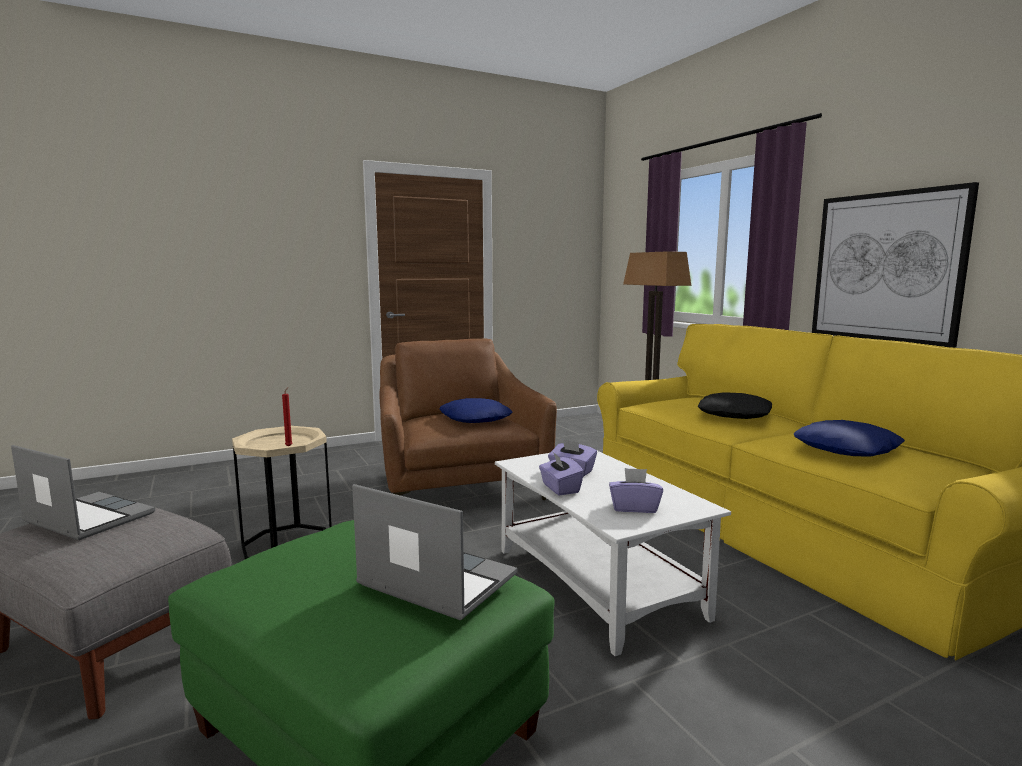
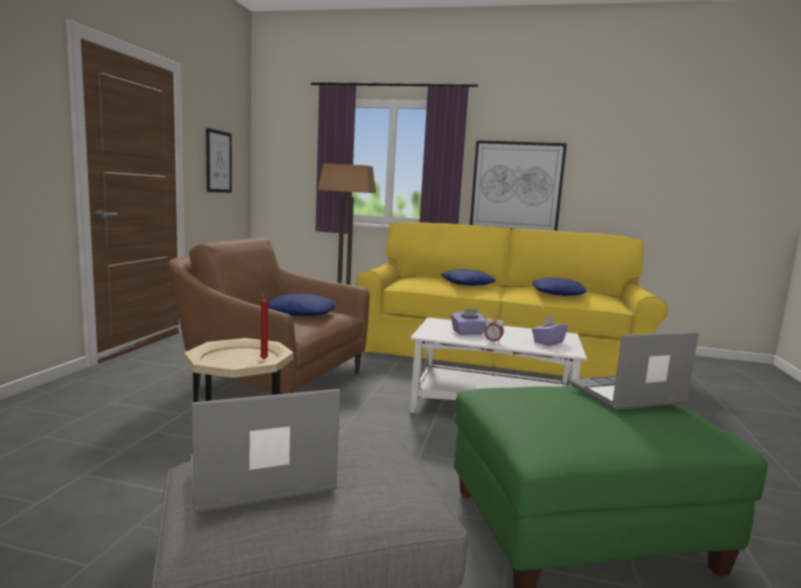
camera: 50 degrees left, 0 degrees up
purple tissue box [539,452,584,495] -> alarm clock [484,316,504,343]
black pillow [697,392,772,419] -> blue pillow [441,269,496,286]
none -> picture [206,128,232,193]

